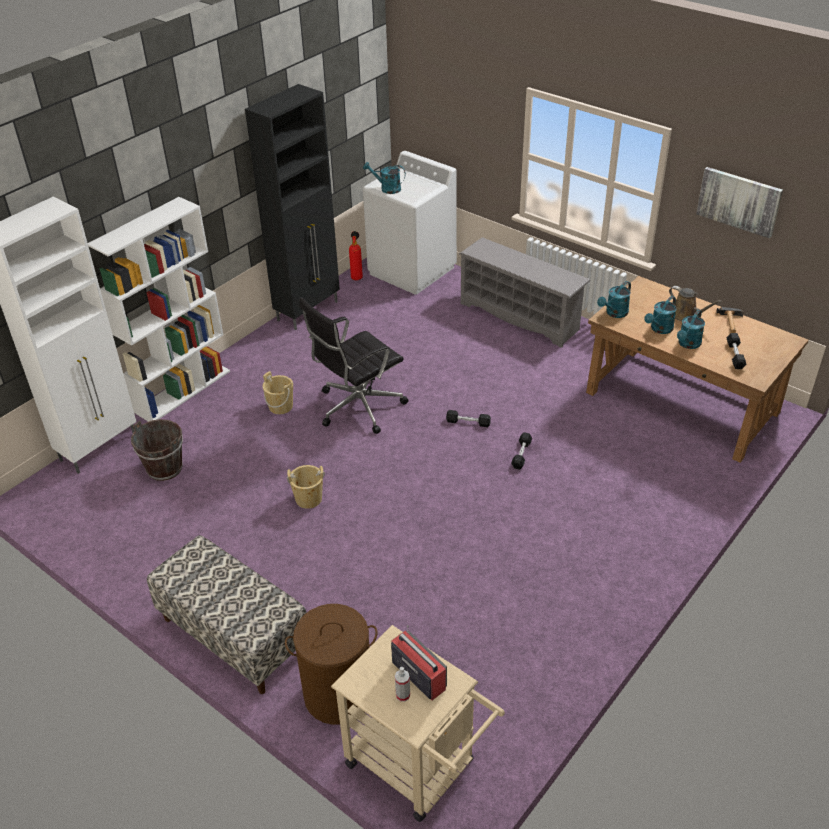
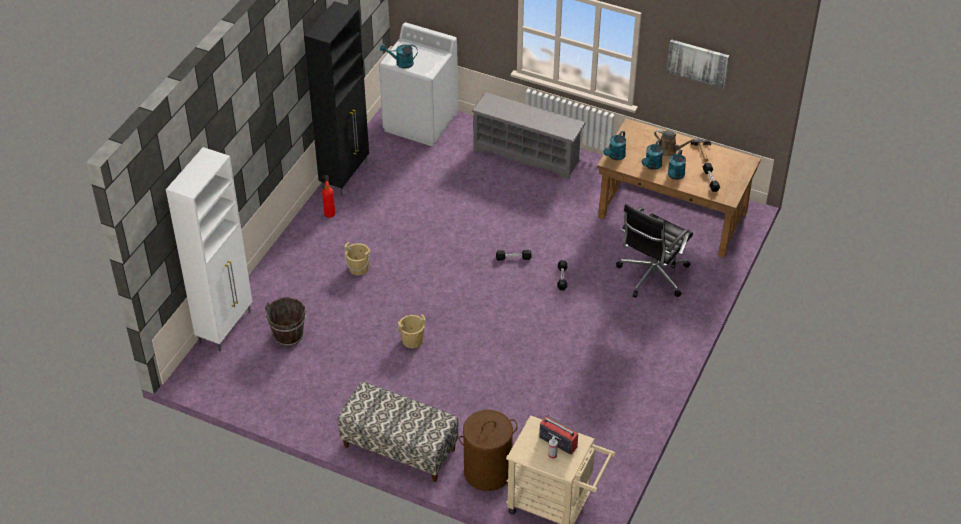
camera: 15 degrees left, 5 degrees up
white bookcase [88,197,230,422] -> none
black office chair [300,298,409,434] -> black office chair moved to [616,204,693,298]
fire extinguisher [349,231,363,280] -> fire extinguisher moved to [321,175,335,218]

